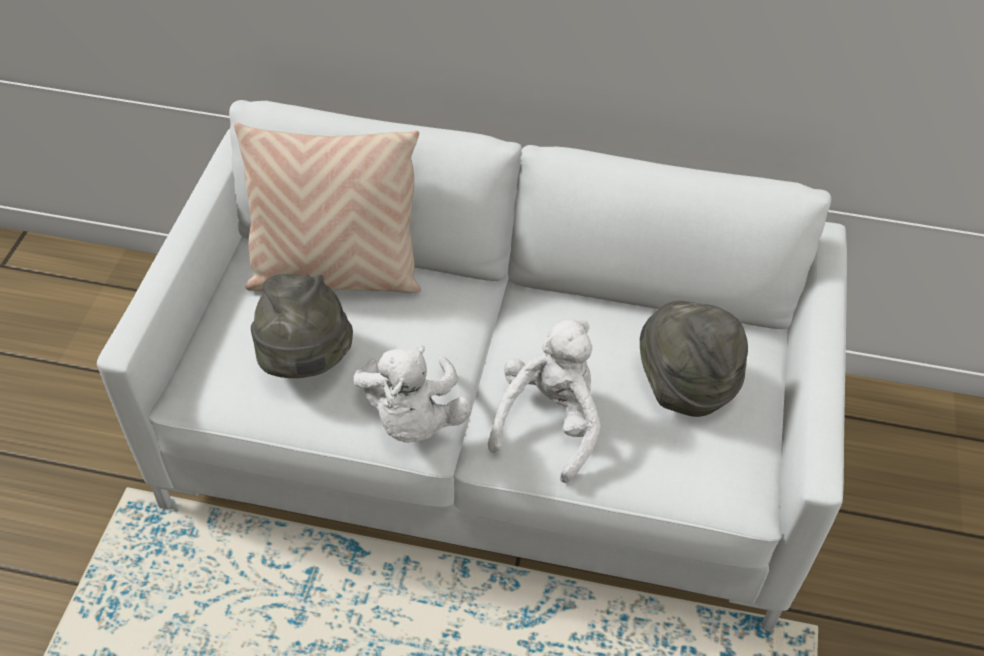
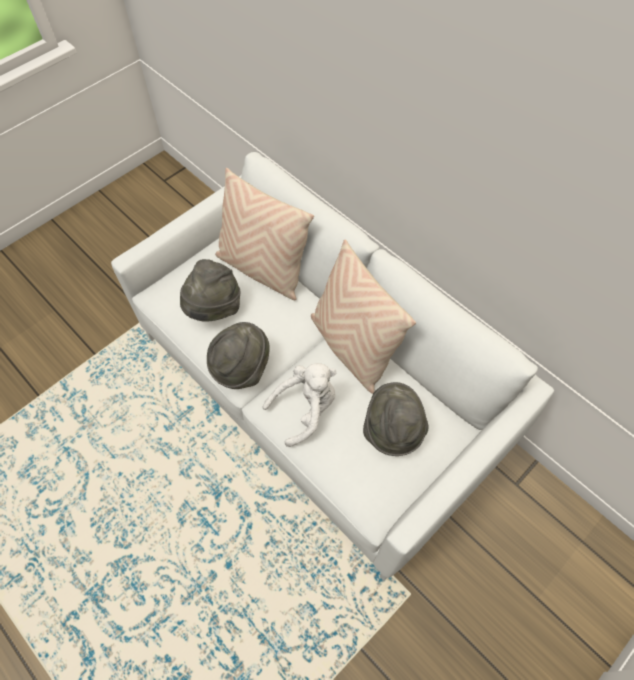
camera: 35 degrees right, 10 degrees up
white plush toy [353,345,472,443] -> grey hat [207,322,270,389]
none -> beige pillow [311,239,416,394]

